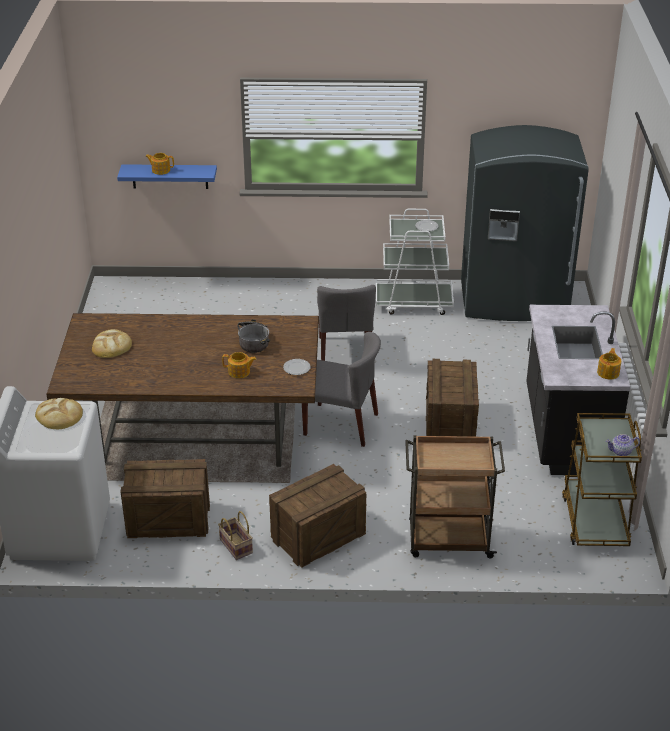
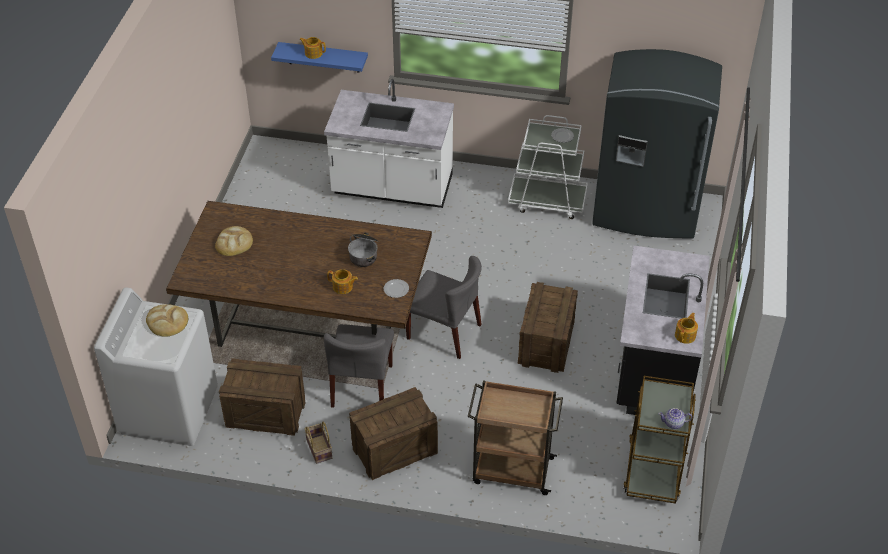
camera: 10 degrees right, 10 degrees up
grey chair [317,285,376,361] -> grey chair moved to [324,324,394,408]
none -> white counter [324,79,454,208]

